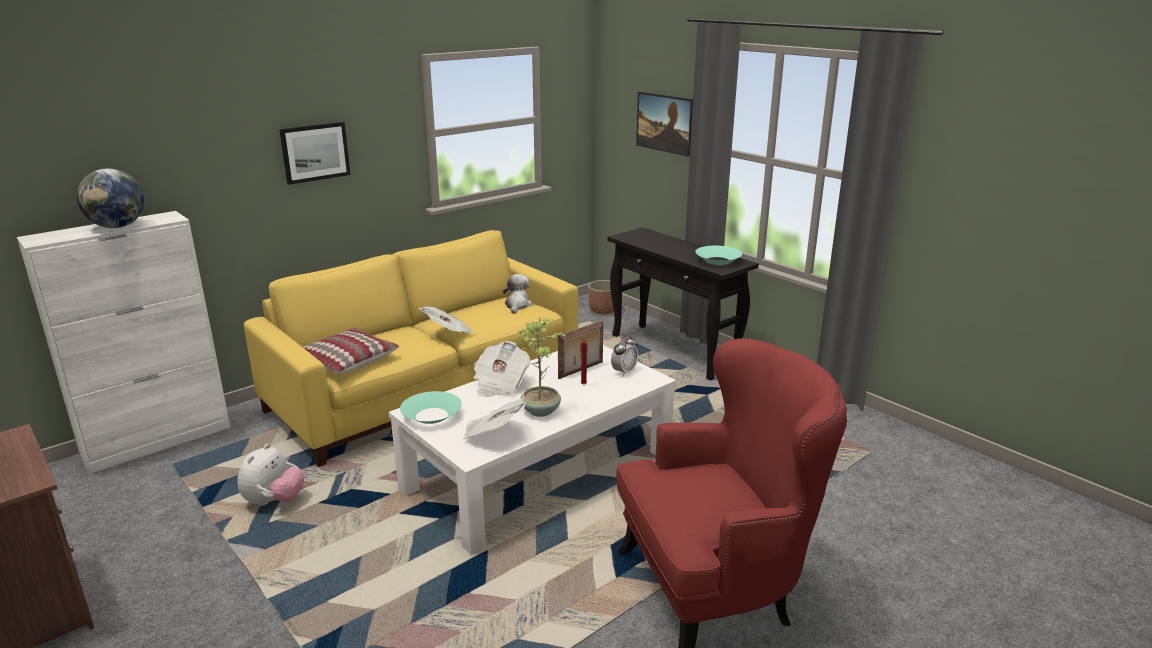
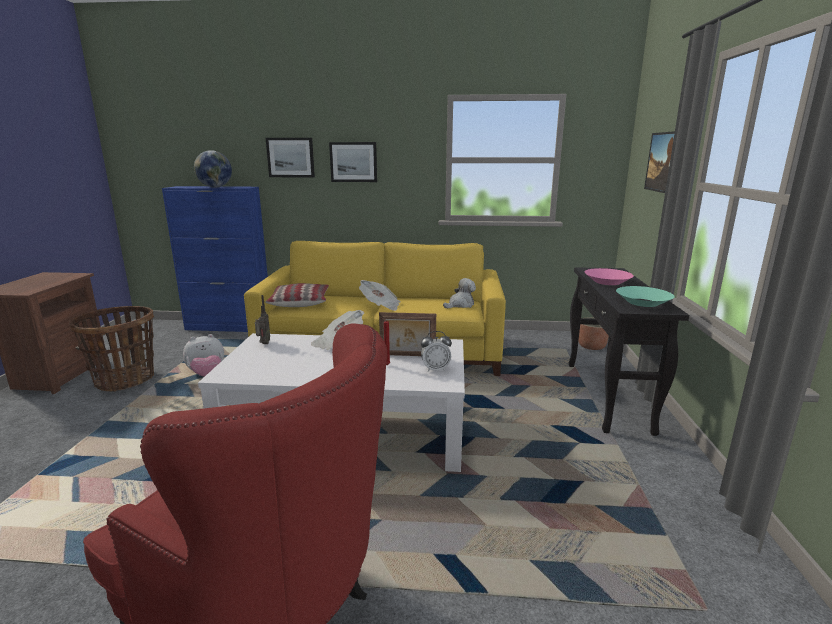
camera: 45 degrees right, 5 degrees down
white cabinet [17,211,230,474] -> blue cabinet [162,186,268,332]
turquoise bowl [400,391,462,424] -> radio [255,295,270,344]
newspaper [463,398,526,439] -> none
potted plant [519,318,567,417] -> none
none -> basket [69,306,154,392]
none -> picture [266,138,315,178]
none -> pink bowl [584,268,634,285]

